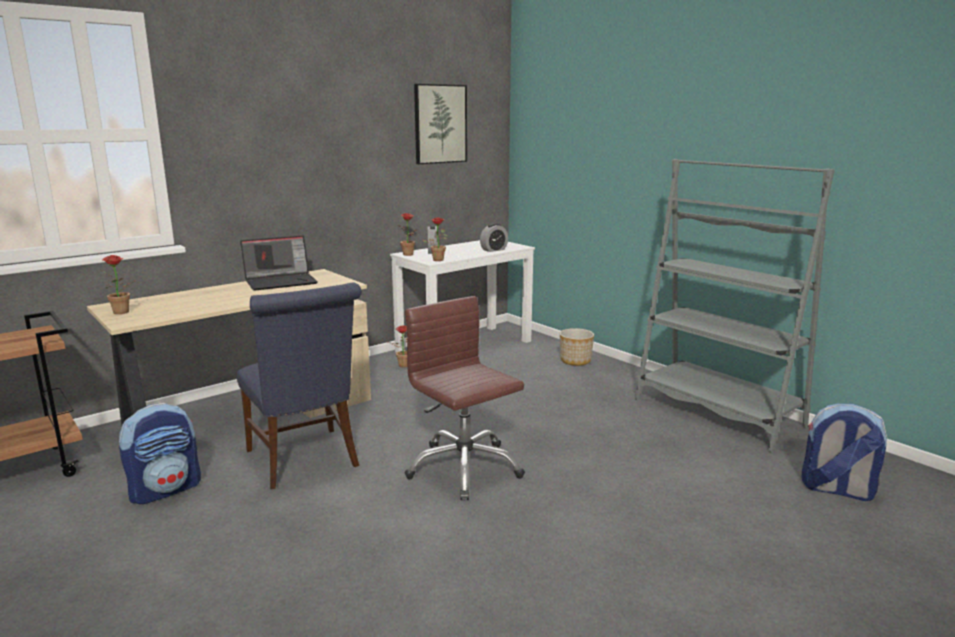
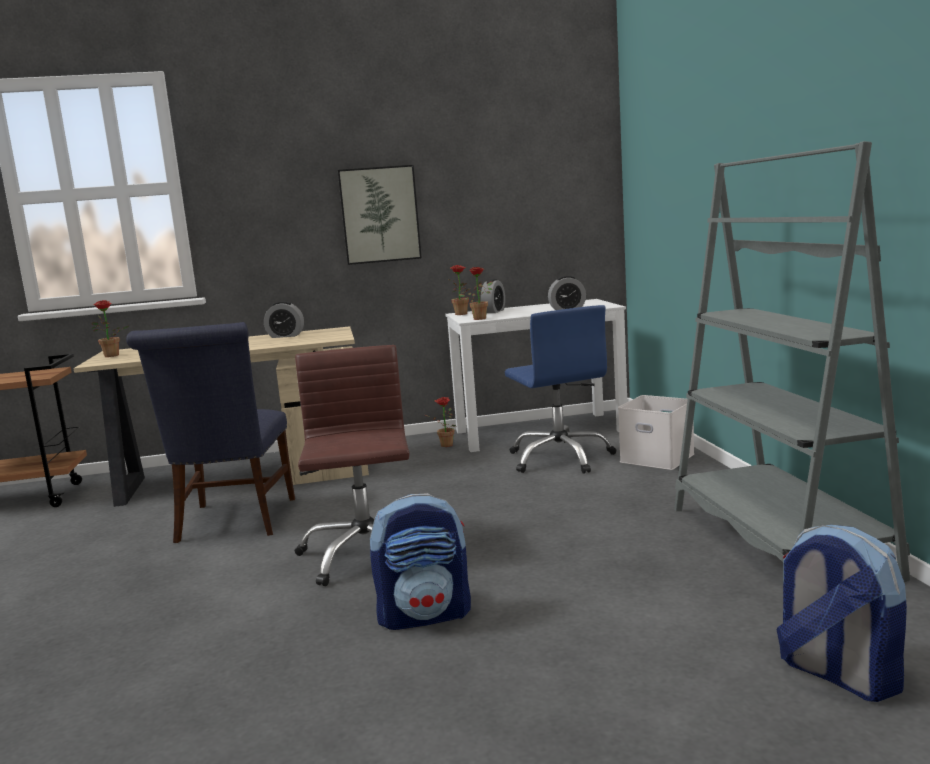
camera: 30 degrees right, 5 degrees down
backpack [119,403,201,504] -> backpack moved to [369,493,471,630]
laptop [240,235,318,291] -> alarm clock [264,301,304,338]
picture [414,84,467,164] -> picture moved to [338,165,422,265]
planter [560,328,594,366] -> white storage box [618,395,695,470]
none -> blue office chair [505,305,617,474]

